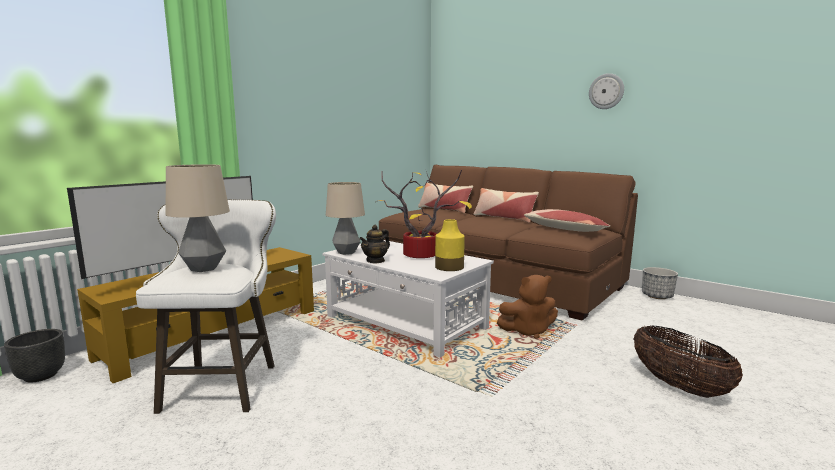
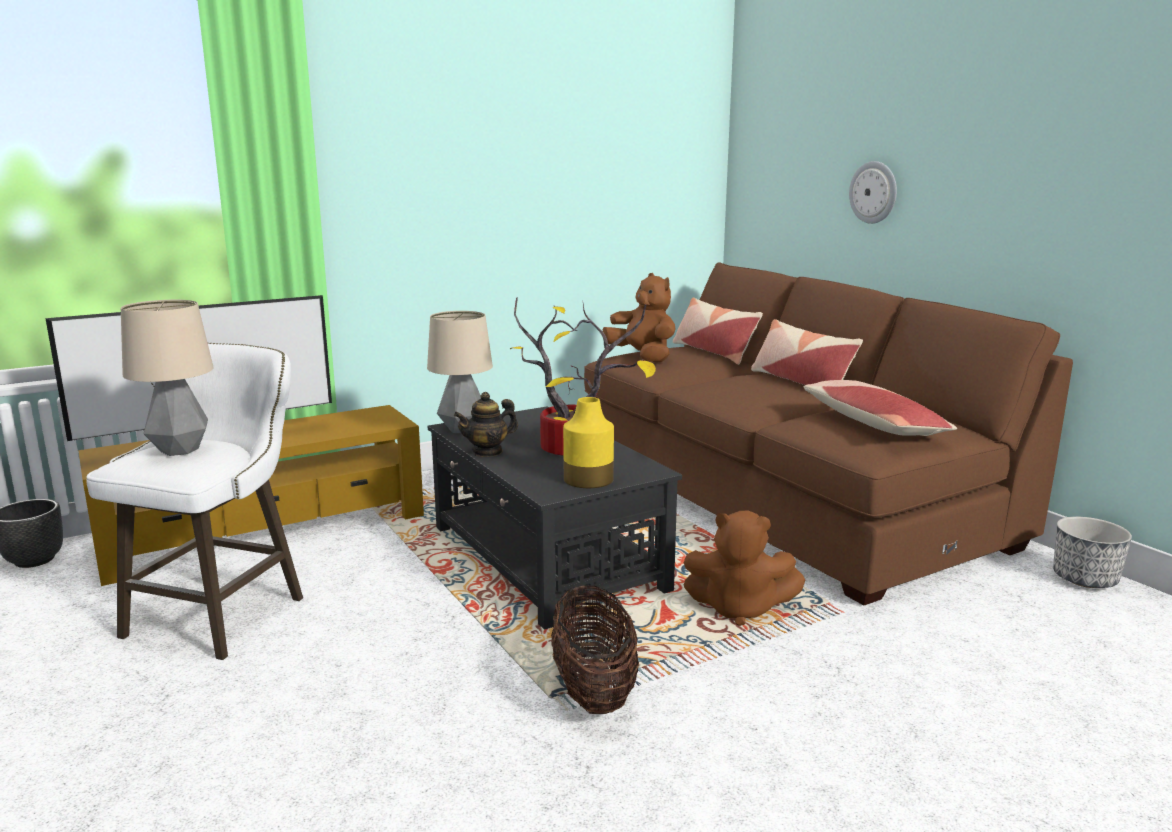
camera: 20 degrees right, 5 degrees up
white coffee table [322,240,494,358] -> black coffee table [428,406,682,630]
wall clock [589,73,624,109] -> wall clock moved to [849,161,897,224]
basket [634,326,743,398] -> basket moved to [551,585,639,714]
none -> brown plush toy [603,273,676,363]

